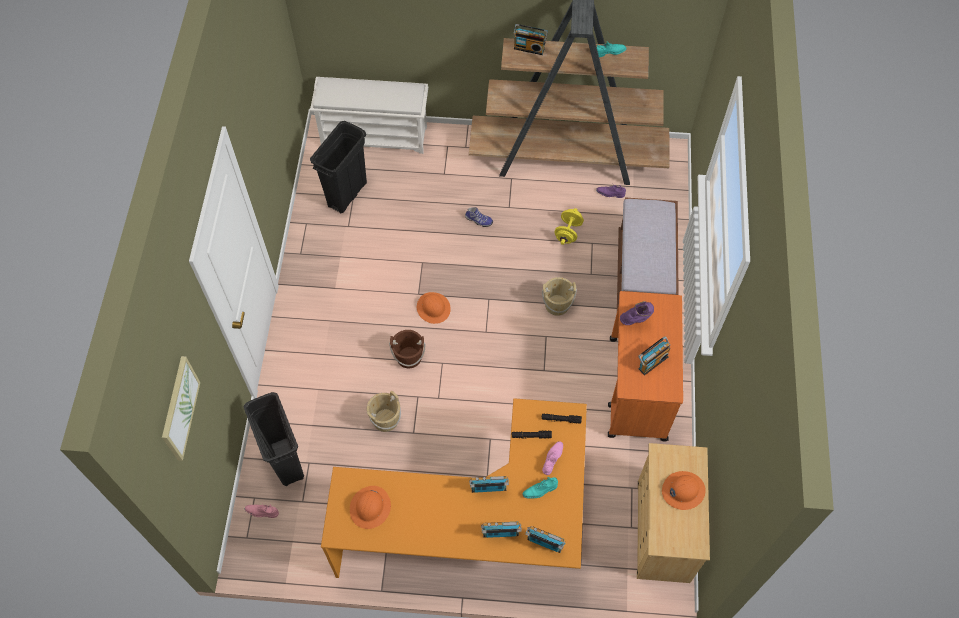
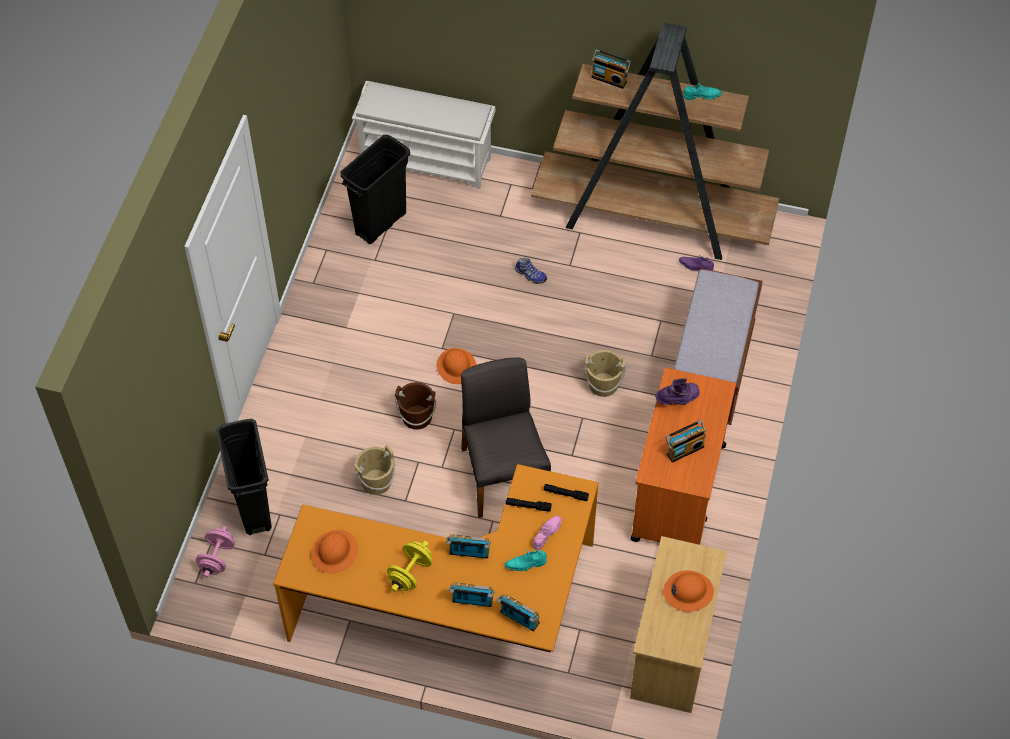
camera: 10 degrees right, 5 degrees down
picture [162,356,200,461] -> none
pink shoe [245,504,279,518] -> pink dumbbell [196,526,235,578]
yellow dumbbell [554,208,584,245] -> yellow dumbbell moved to [387,541,433,592]
none -> grey chair [461,358,551,518]

